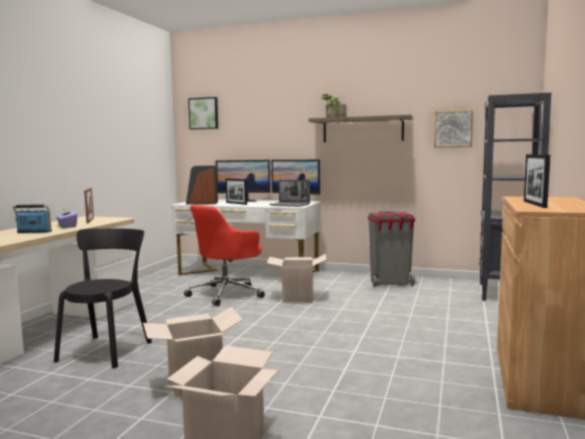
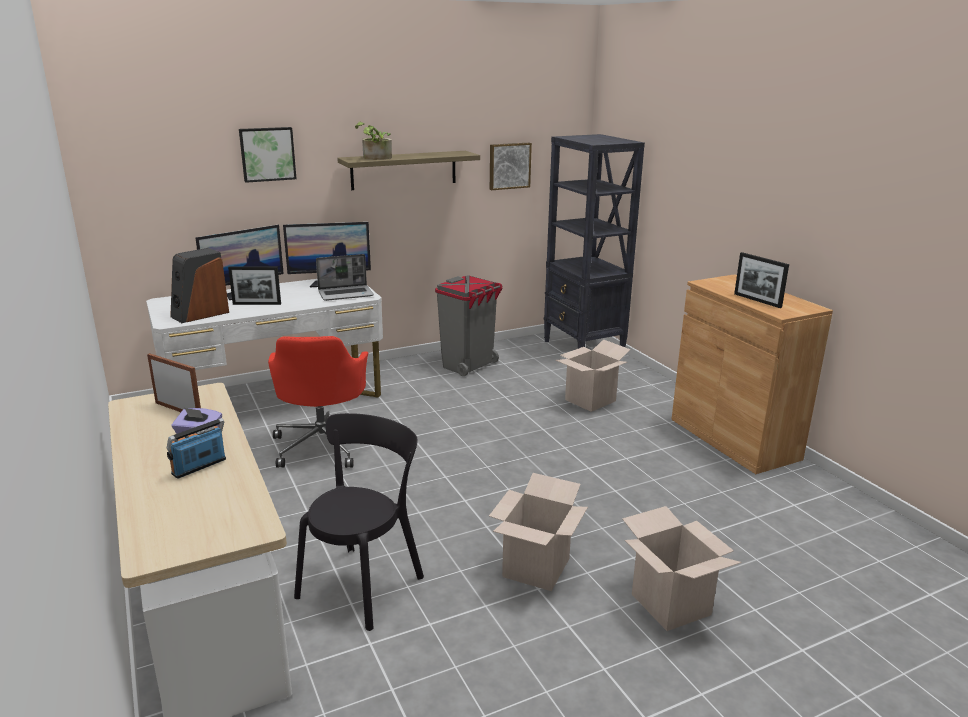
camera: 45 degrees left, 15 degrees up
black chair [54,228,152,368] -> black chair turned 60 degrees clockwise [294,413,424,631]
picture [188,97,218,130] -> picture moved to [239,127,296,183]
cardboard box [267,254,326,303] -> cardboard box moved to [555,339,631,412]

